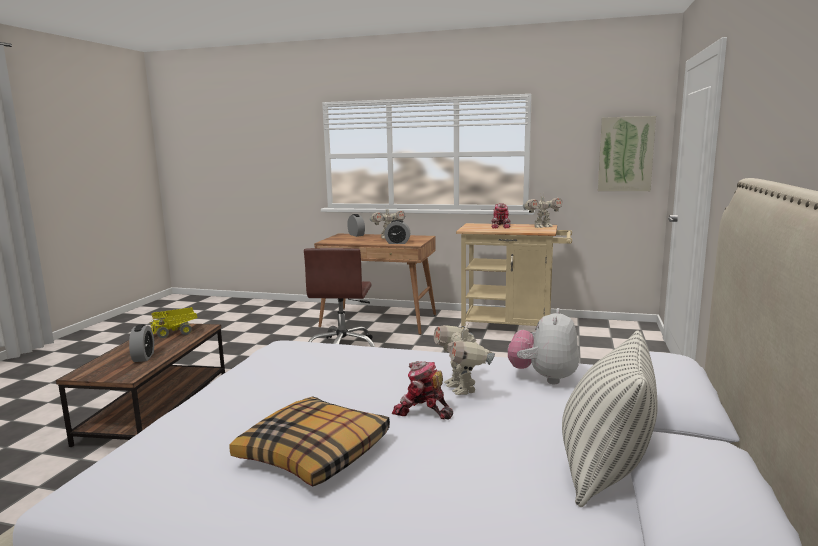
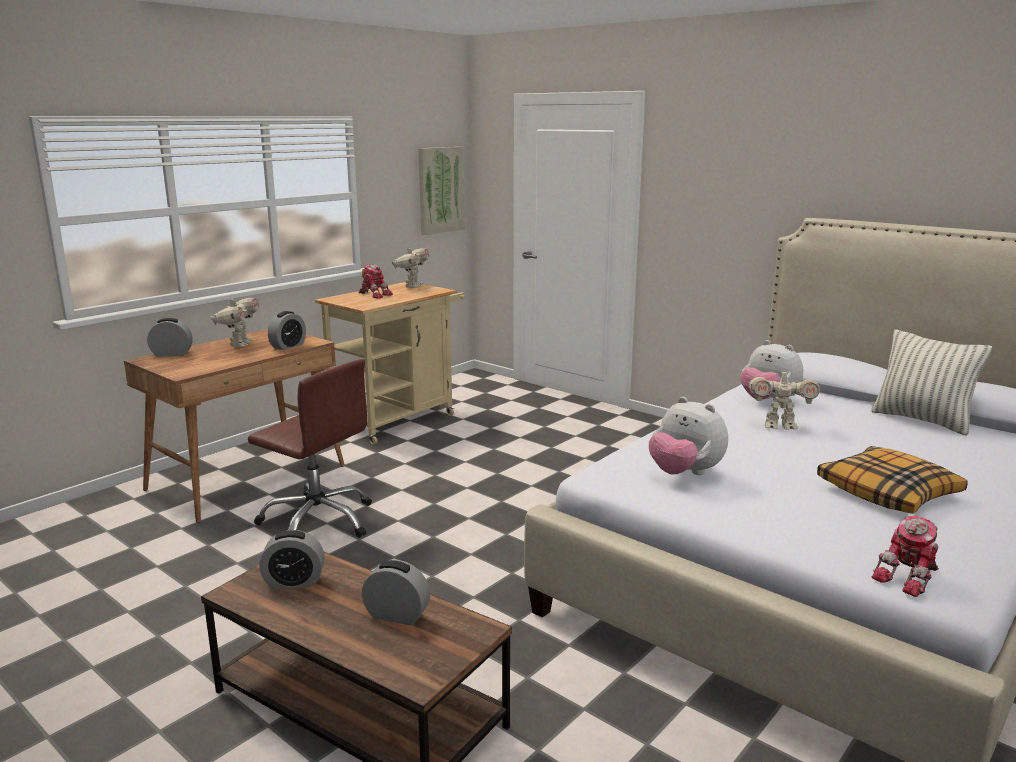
camera: 65 degrees left, 5 degrees up
toy truck [150,307,198,338] -> alarm clock [259,530,324,589]
toy robot [392,361,453,420] -> toy robot moved to [872,516,939,597]
none -> plush toy [649,397,728,475]

